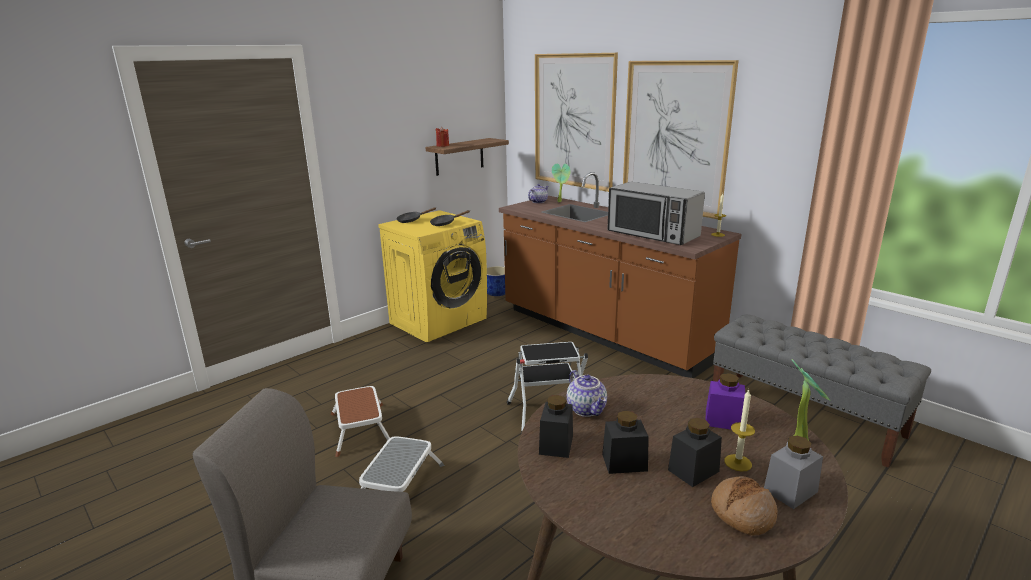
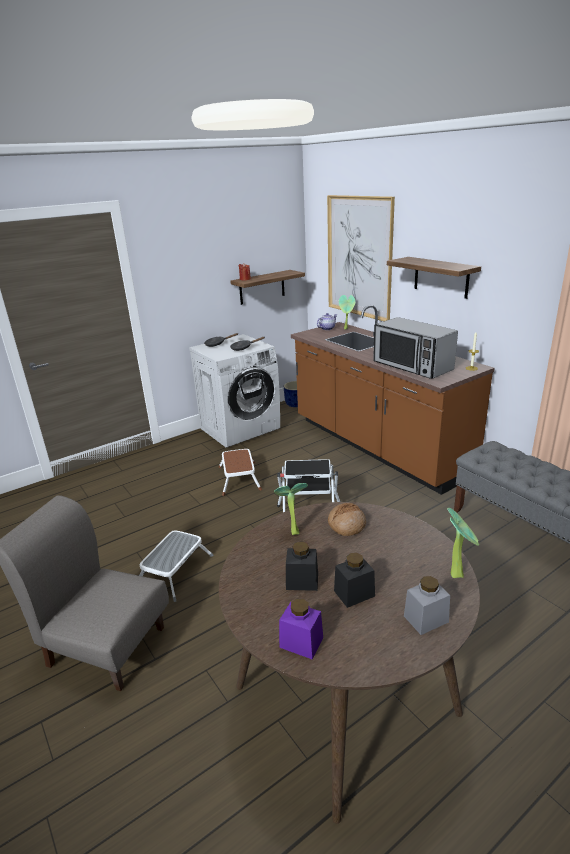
camera: 10 degrees right, 5 degrees up
brown step ladder [331,386,390,457] -> brown step ladder moved to [218,449,262,496]
yellow washing machine [378,210,487,342] -> white washing machine [189,334,280,447]
black jar [539,395,573,458] -> none
teapot [567,370,607,417] -> potted plant [274,483,308,535]
picture [623,60,739,219] -> shelf [387,257,481,299]
purple jar [706,373,745,430] -> purple jar moved to [279,599,323,659]
bread [711,476,778,535] -> bread moved to [328,503,366,536]
candle [724,389,755,472] -> none

